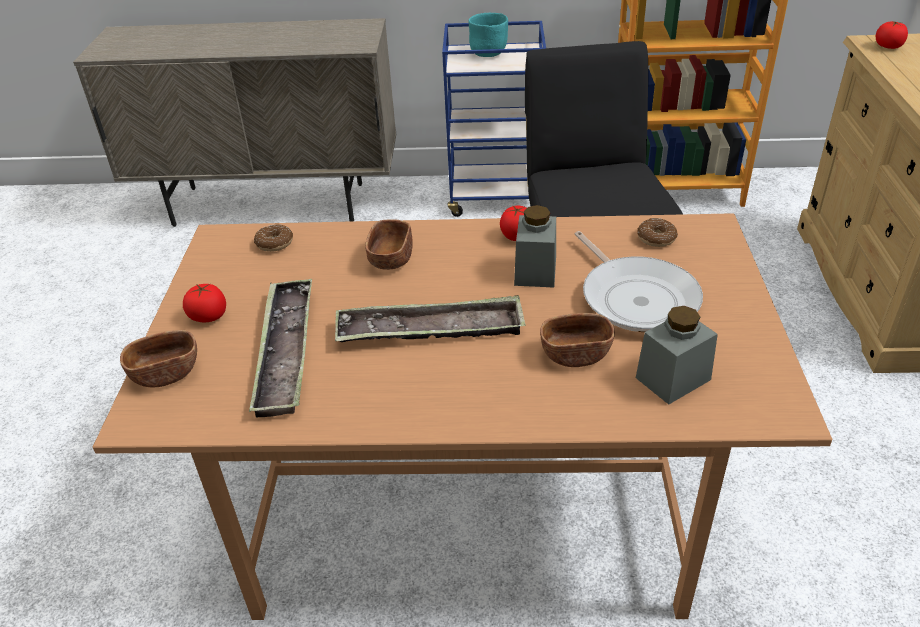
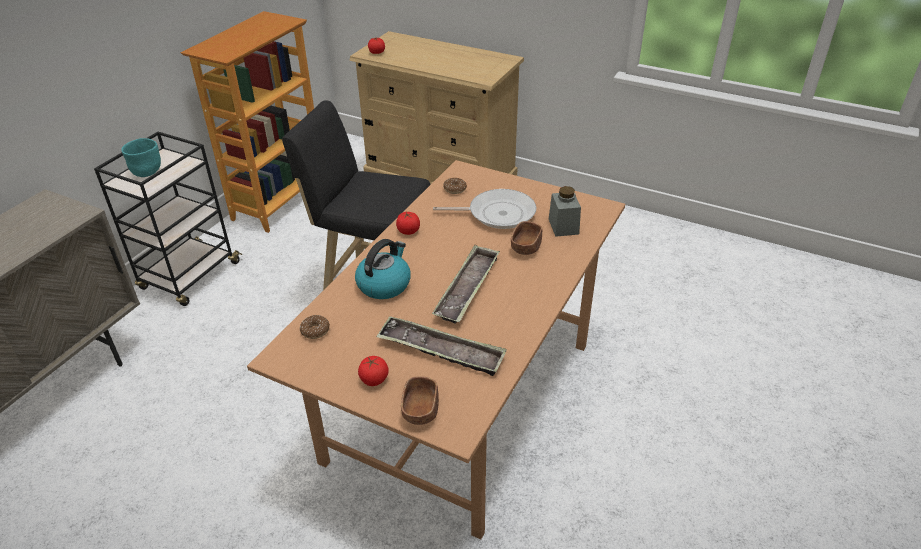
camera: 65 degrees left, 0 degrees up
brown bowl [365,219,413,270] -> kettle [355,239,411,299]
blue cart [442,21,546,217] -> black cart [94,132,242,306]
grey jar [514,205,556,287] -> none

